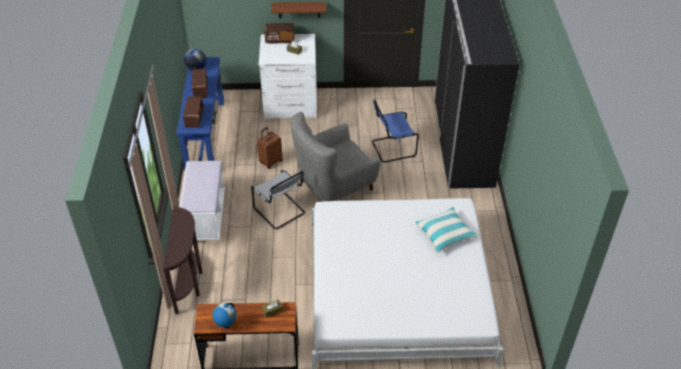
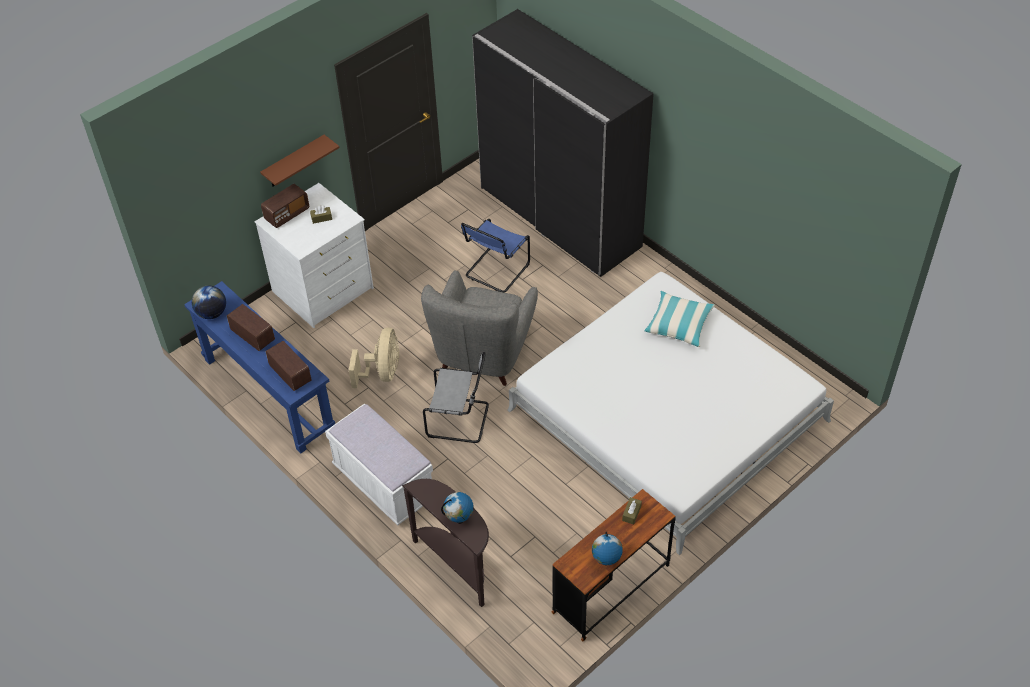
camera: 40 degrees left, 5 degrees up
brown suitcase [257,127,282,169] -> beige fan [349,328,399,388]
none -> globe [441,492,474,524]

